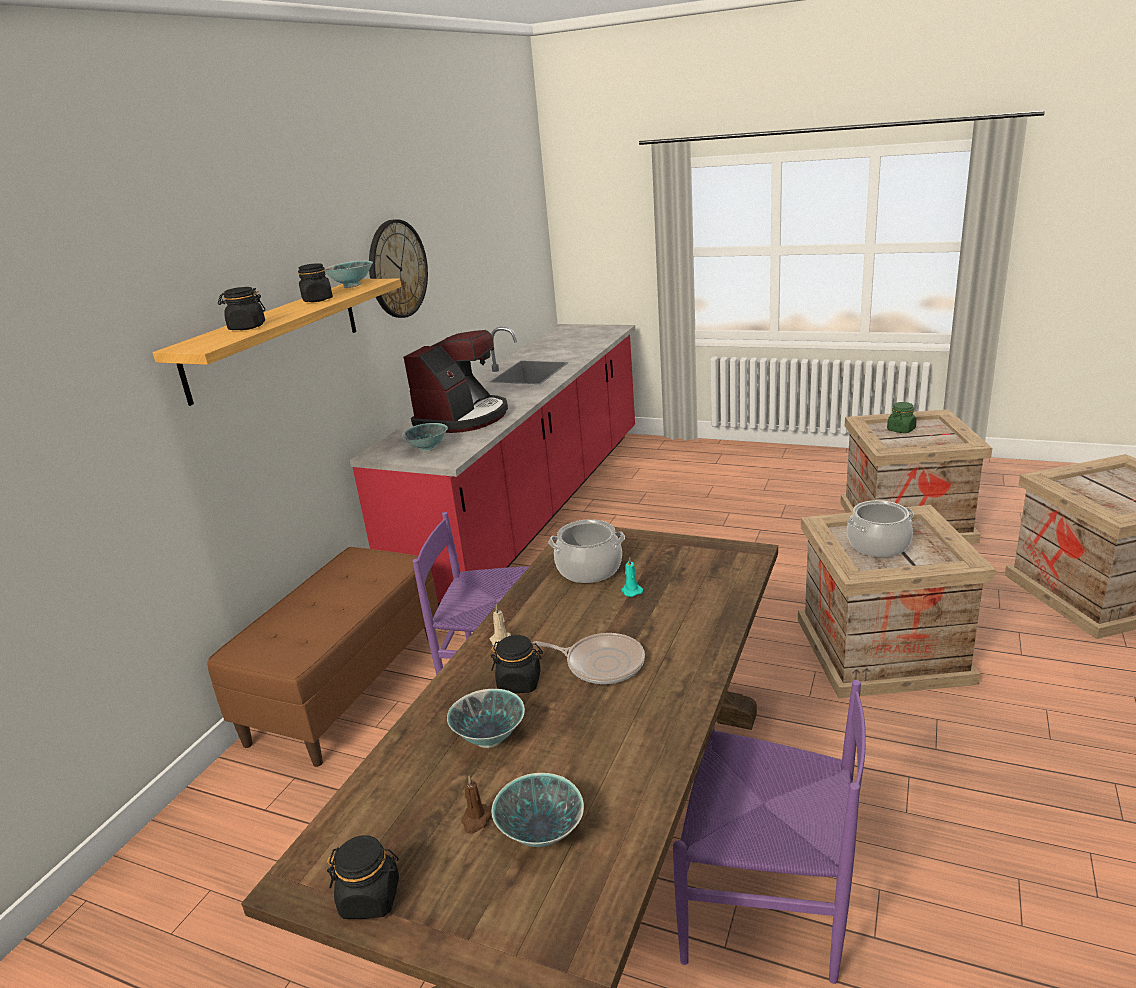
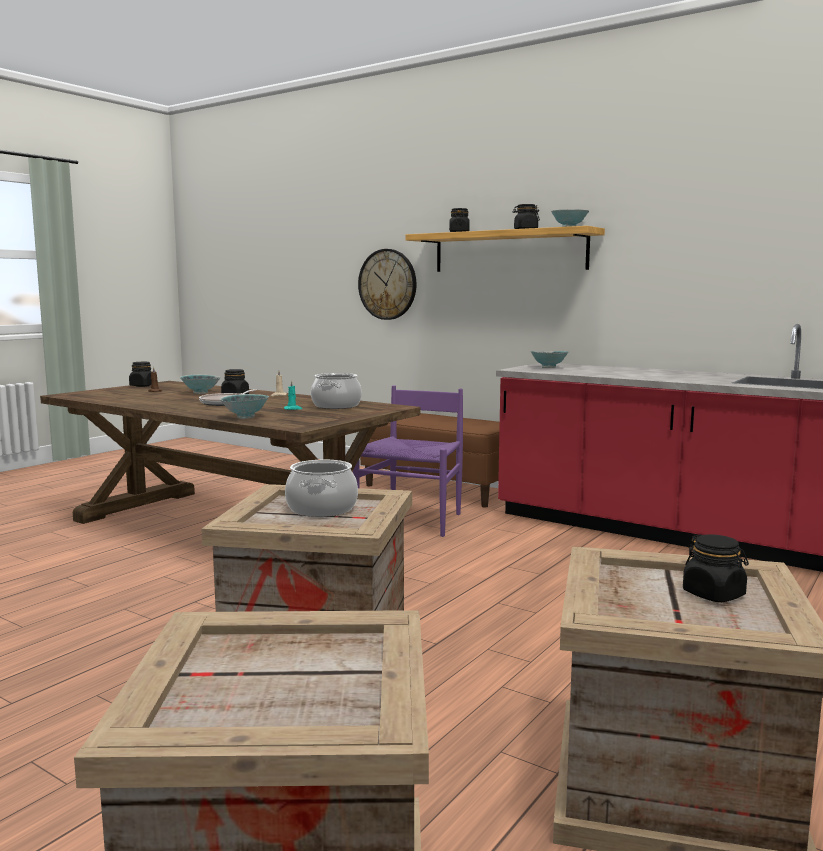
camera: 100 degrees right, 15 degrees down
wall clock [369,219,428,318] -> wall clock moved to [358,249,416,320]
coffee machine [404,330,508,433] -> none
bowl [492,773,584,847] -> bowl moved to [220,394,269,419]
purple chair [673,680,866,984] -> none
green jar [887,402,917,433] -> black jar [683,534,749,602]

